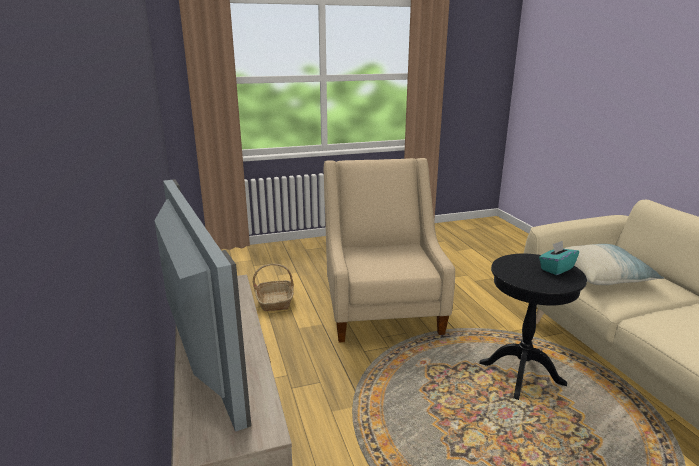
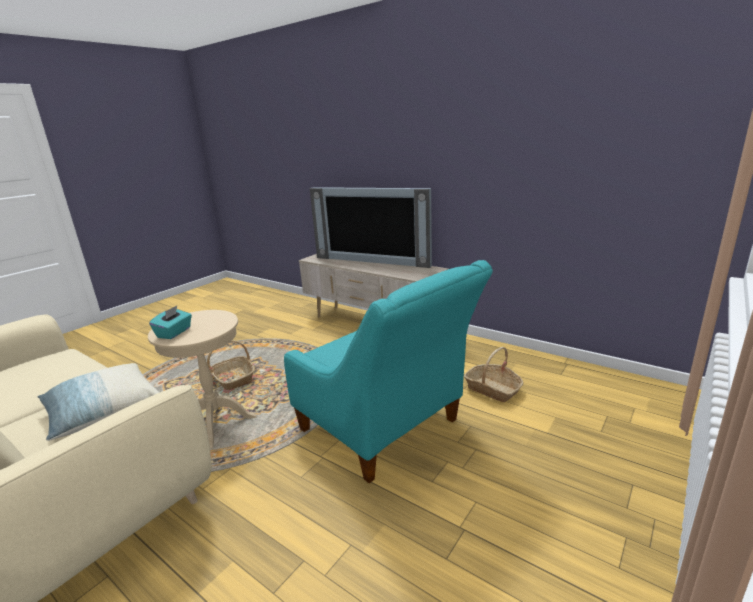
camera: 145 degrees right, 0 degrees up
beige armchair [324,158,455,343] -> turquoise armchair [284,260,493,483]
black side table [479,254,587,400] -> beige side table [148,310,257,449]
none -> basket [207,340,255,390]

